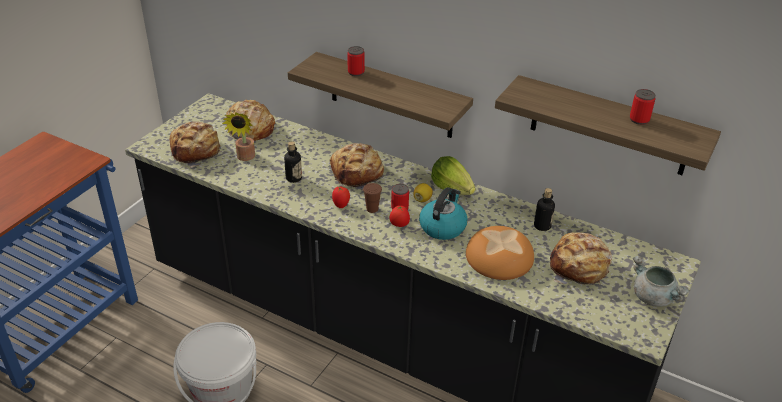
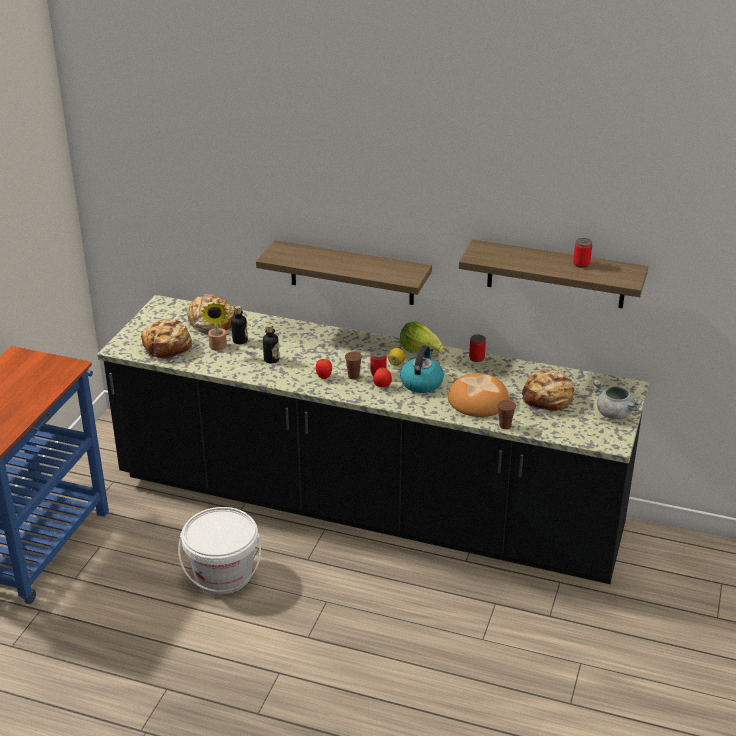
camera: 10 degrees left, 5 degrees down
bread [330,143,385,191] -> none
can [347,46,365,76] -> can moved to [469,335,486,362]
bottle [534,188,555,231] -> bottle moved to [231,306,248,344]
none -> brown cup [497,400,516,429]

